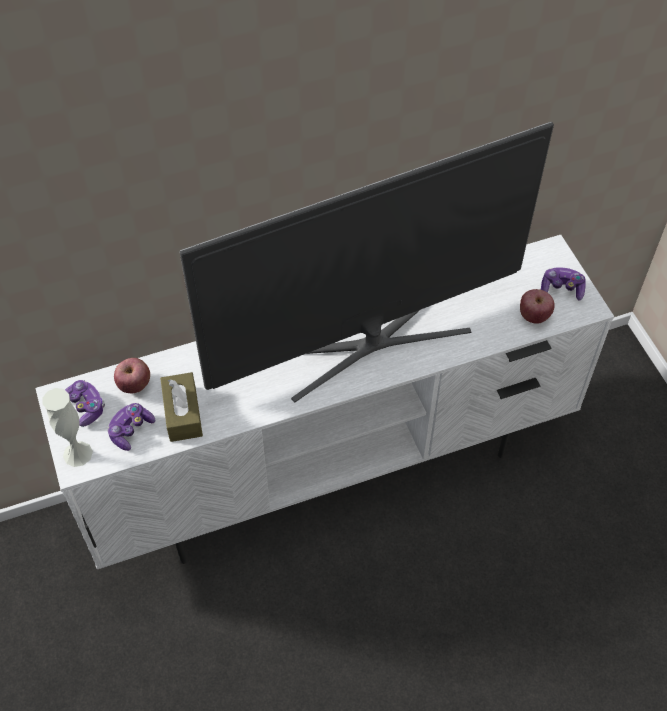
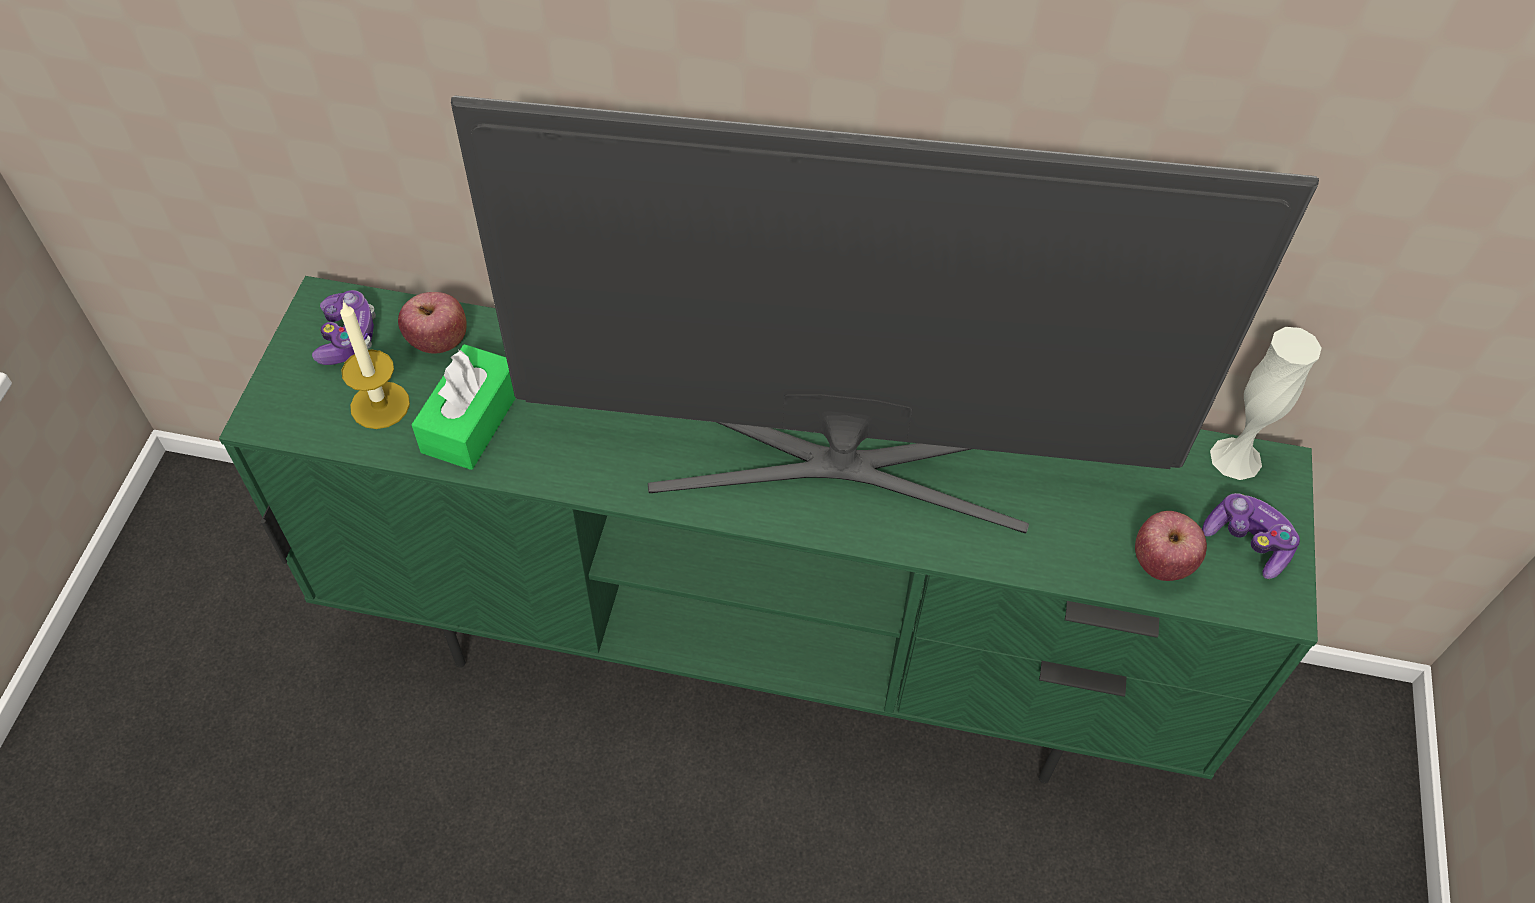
camera: 30 degrees right, 0 degrees up
white tv stand [35,235,614,569] -> green tv stand [219,276,1318,783]
white vase [42,388,93,467] -> white vase moved to [1210,327,1322,480]
game controller [108,403,155,451] -> candle [340,300,410,429]
brown tissue box [160,372,203,442] -> green tissue box [411,344,516,470]

